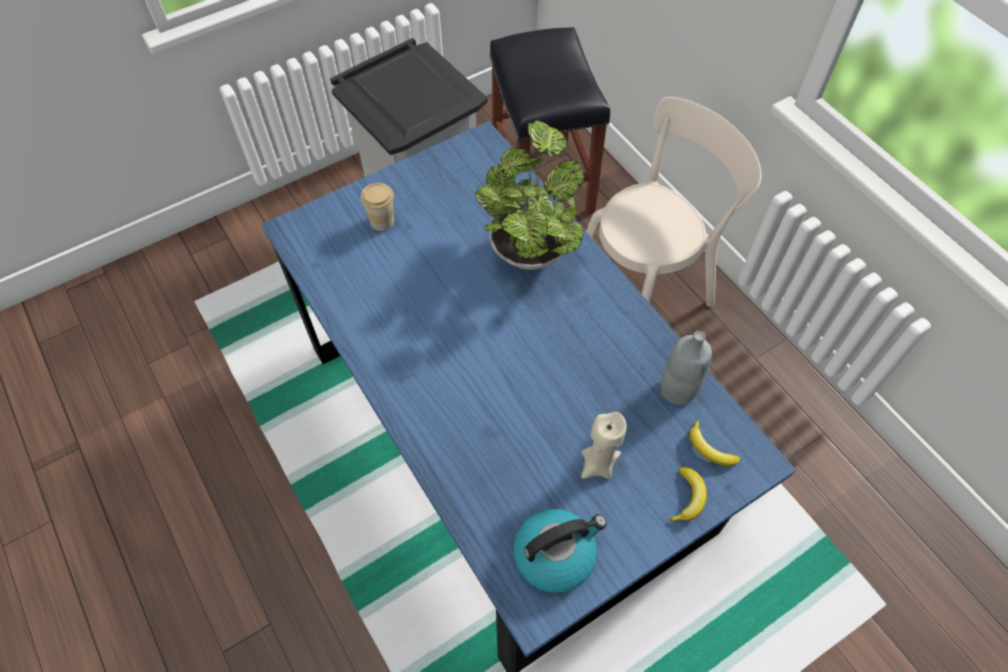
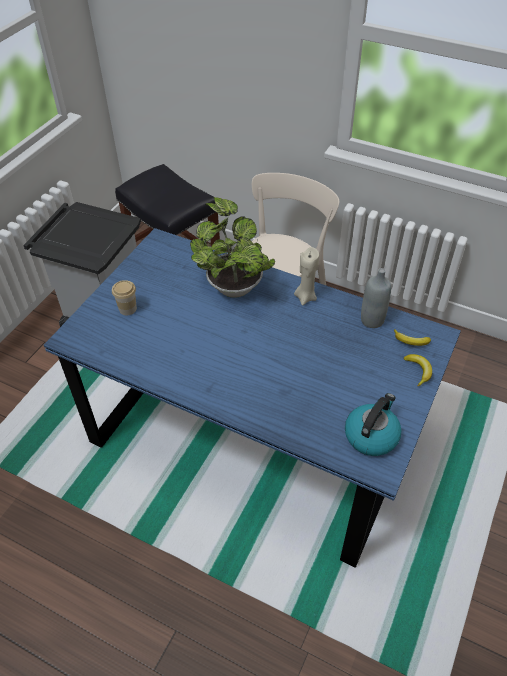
camera: 30 degrees left, 10 degrees down
beige candle [581,412,627,479] -> beige candle moved to [294,247,319,305]

